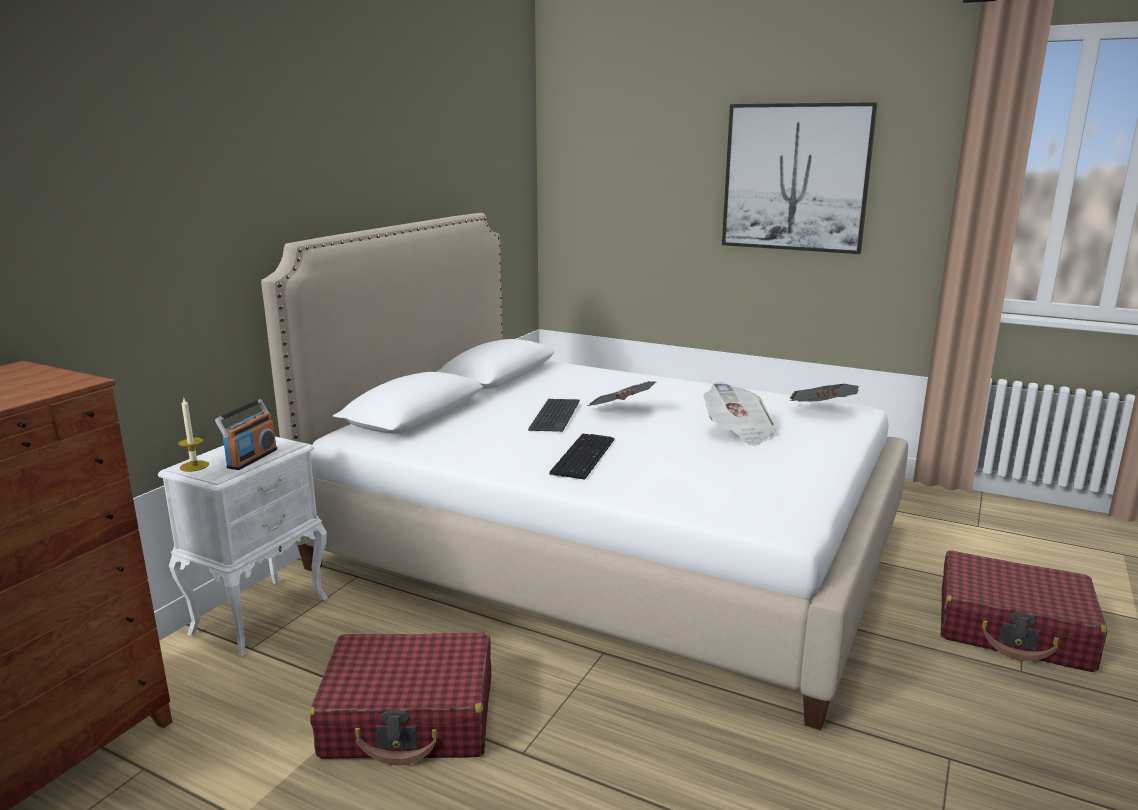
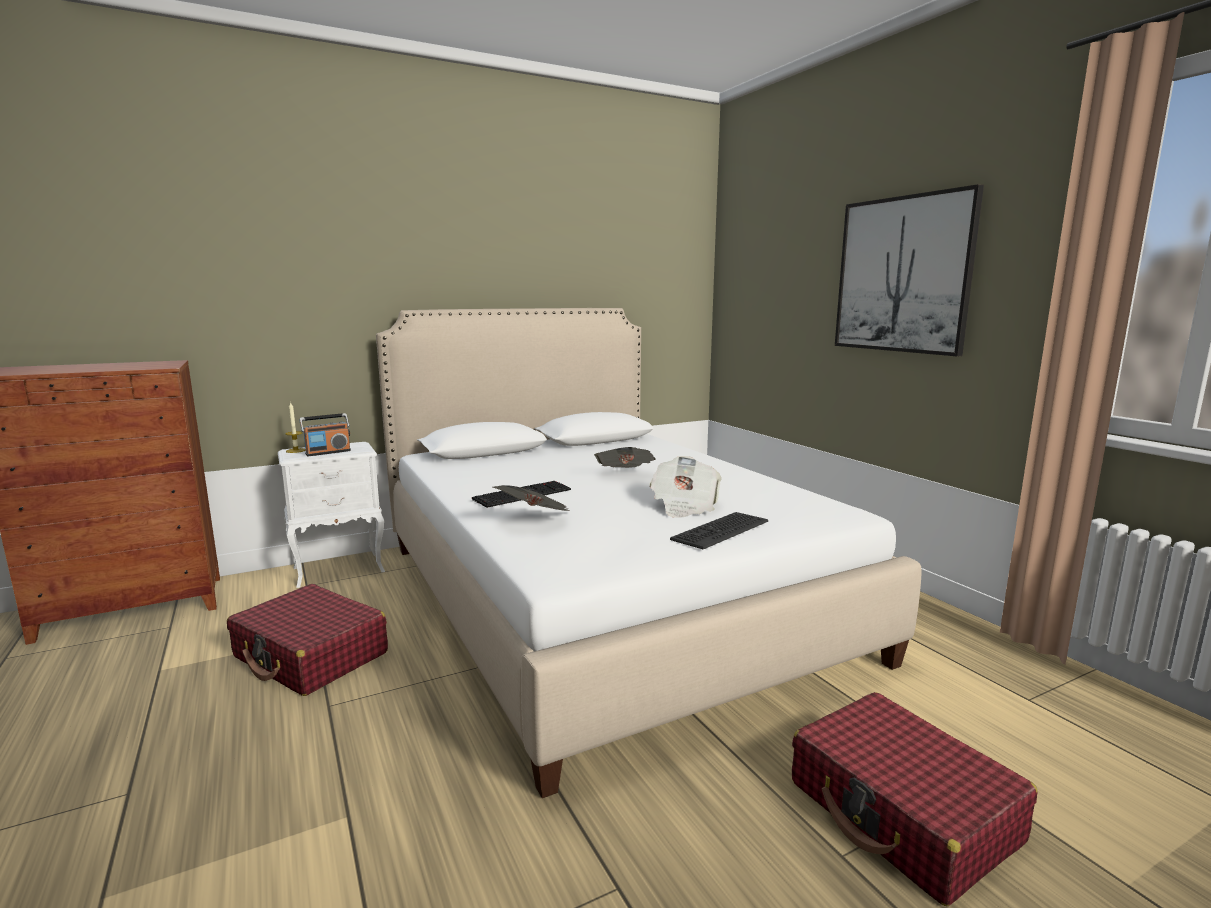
camera: 35 degrees right, 5 degrees down
keyboard [528,399,580,432] -> keyboard moved to [670,512,768,549]
newspaper [790,384,859,401] -> newspaper moved to [492,485,569,511]

